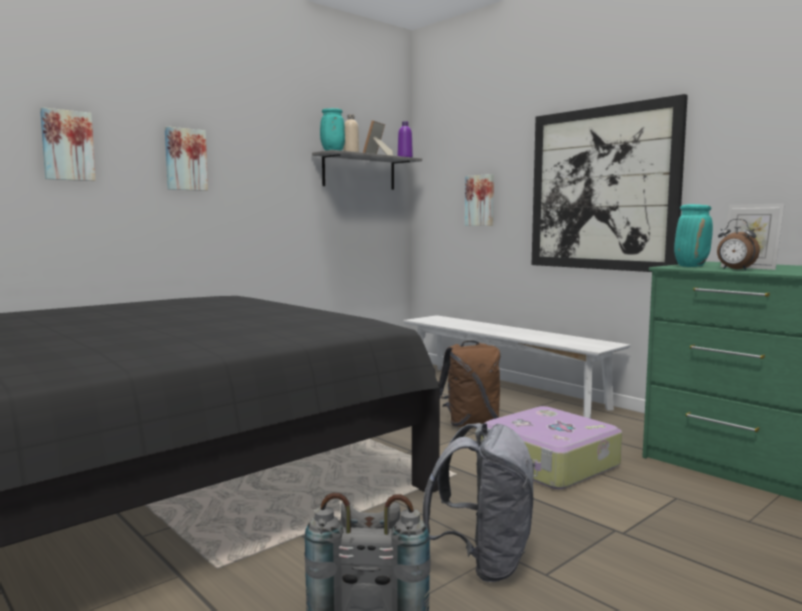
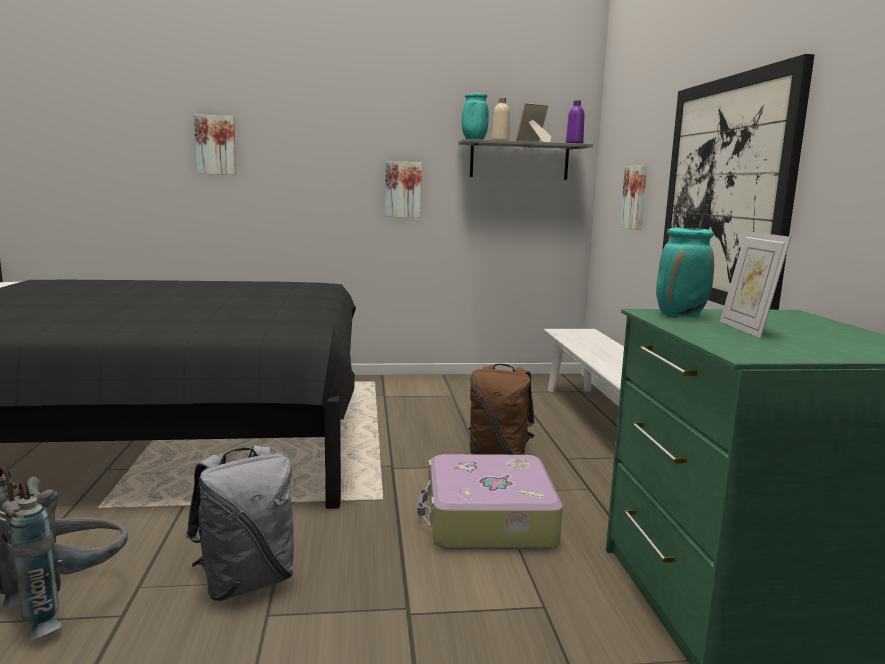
camera: 35 degrees right, 5 degrees up
picture [165,126,208,191] -> picture moved to [385,161,422,218]
alarm clock [717,219,760,270] -> none

